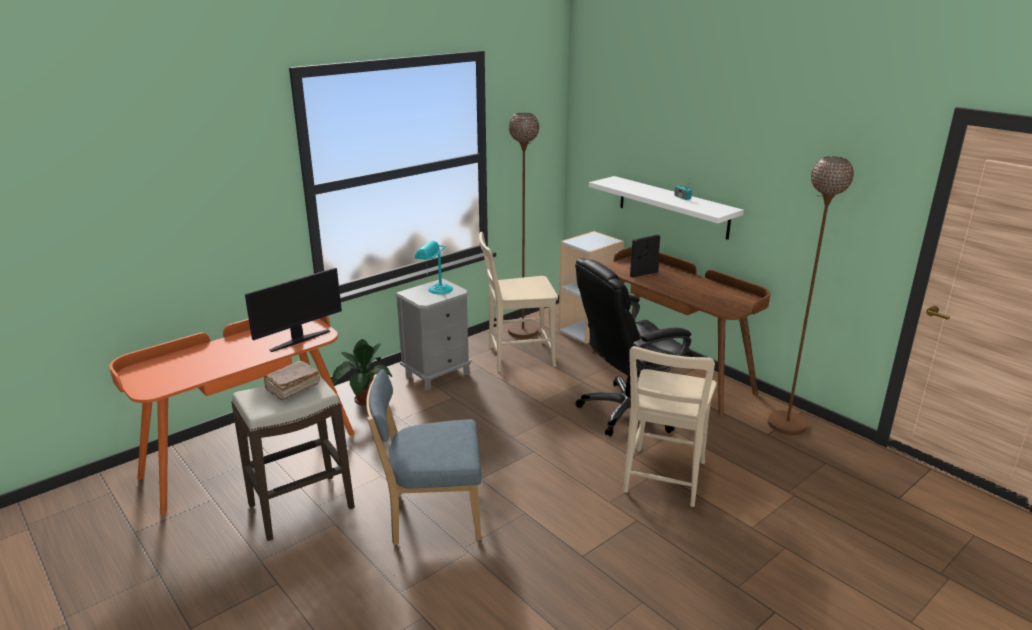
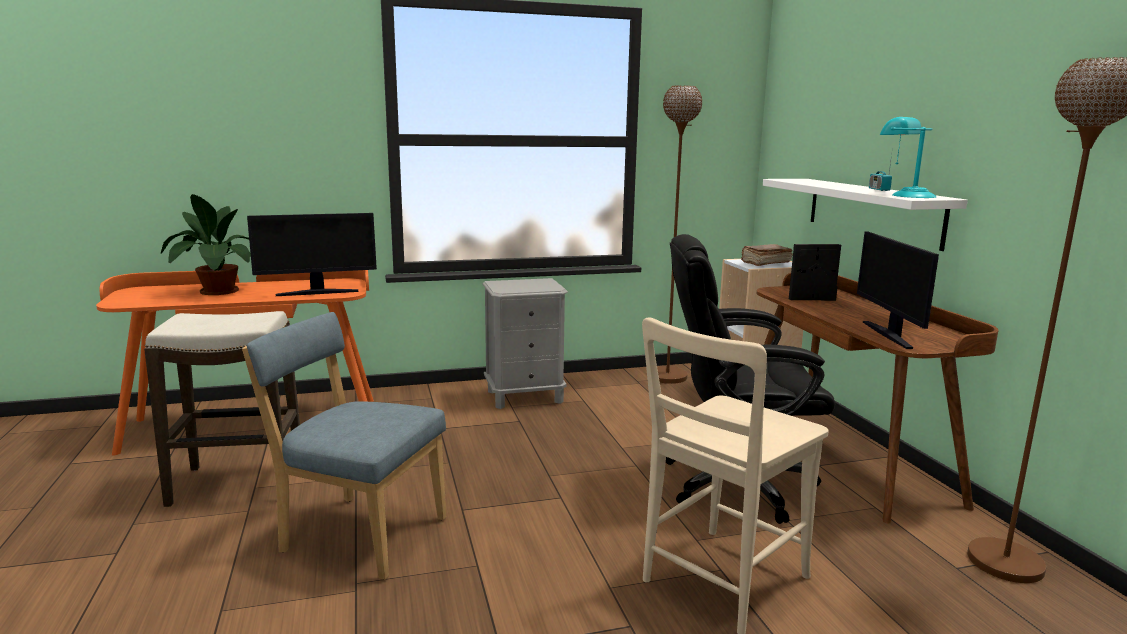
camera: 25 degrees right, 10 degrees down
brown book [264,361,320,401] -> brown book moved to [741,244,793,266]
potted plant [332,339,392,406] -> potted plant moved to [161,194,251,295]
turquoise table lamp [415,241,453,294] -> turquoise table lamp moved to [880,117,936,198]
beige chair [479,232,558,372] -> none
none -> monitor [857,232,939,349]

